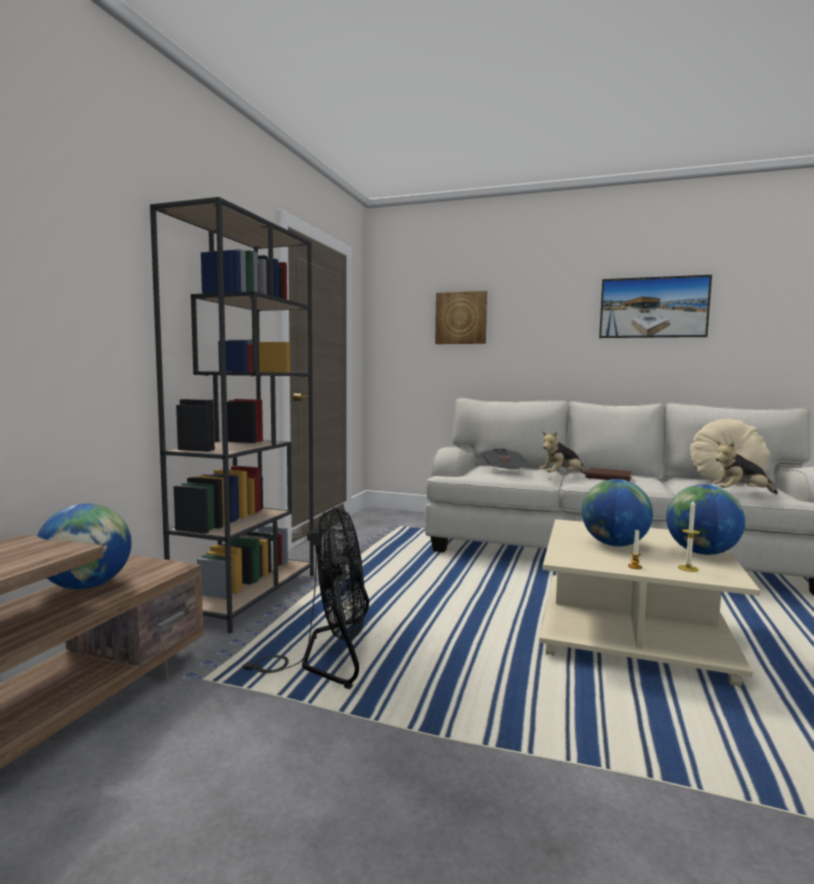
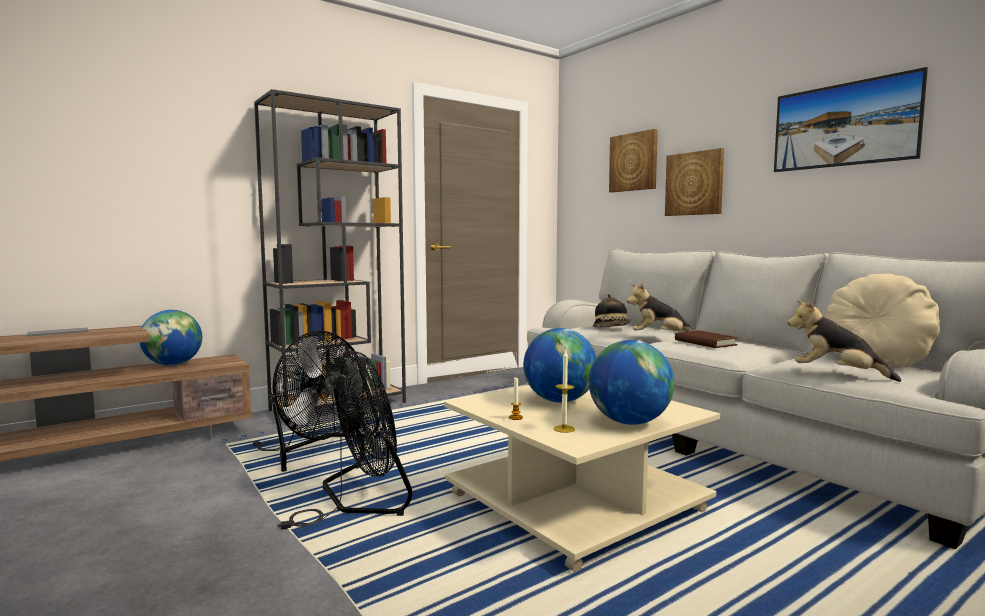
camera: 35 degrees right, 0 degrees up
newspaper [480,448,527,470] -> hat [593,294,631,327]
none -> black fan [277,350,412,530]
none -> picture [665,148,724,216]

